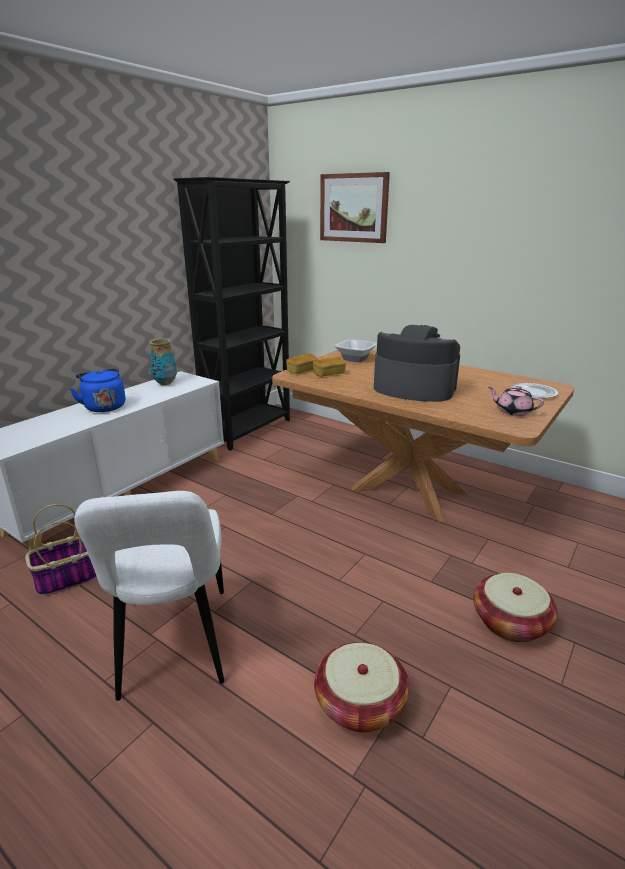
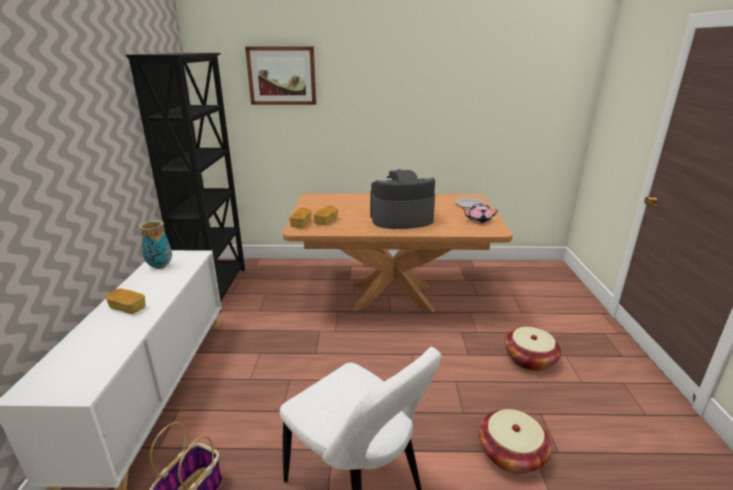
camera: 35 degrees left, 0 degrees up
blue kettle [70,368,125,412] -> bread [106,288,145,314]
bowl [335,339,377,362] -> none

